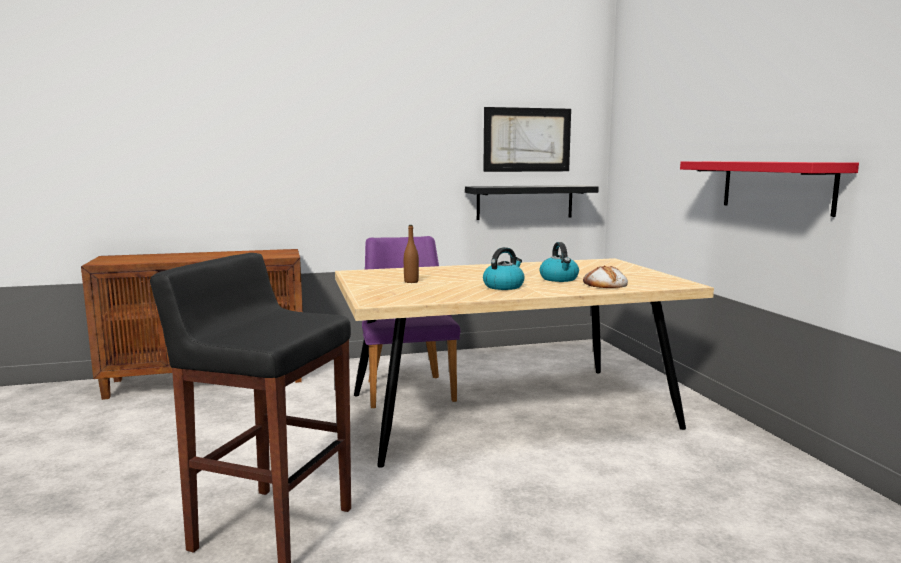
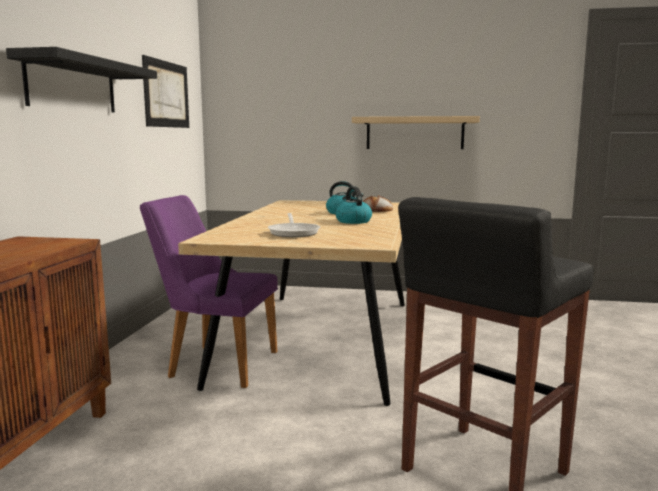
camera: 65 degrees left, 0 degrees up
brown bottle [404,225,419,283] -> frying pan [268,213,320,237]
black shelf [465,185,599,220] -> black shelf moved to [6,47,157,113]
red shelf [680,161,859,217] -> beige shelf [352,116,480,149]

